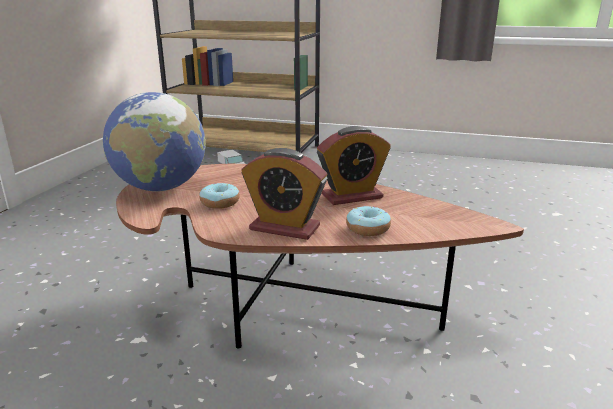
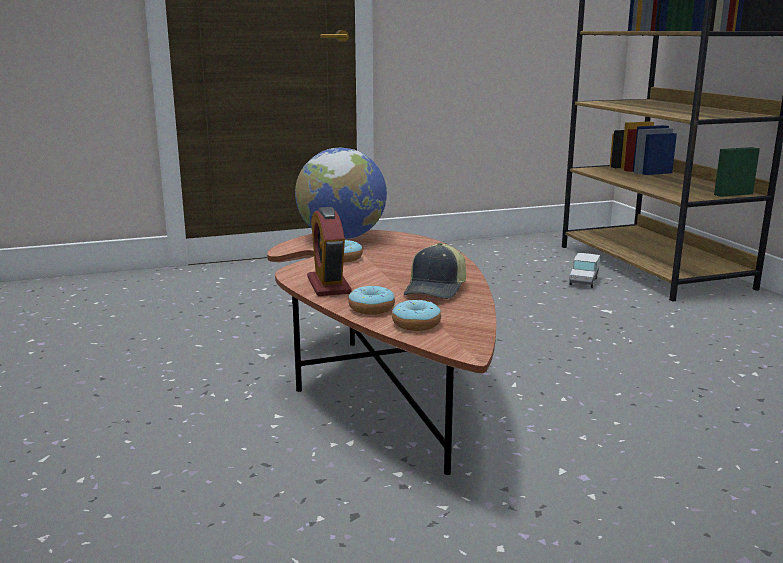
camera: 55 degrees right, 5 degrees down
alarm clock [317,126,391,205] -> cap [404,243,466,299]
none -> donut [392,300,441,331]

